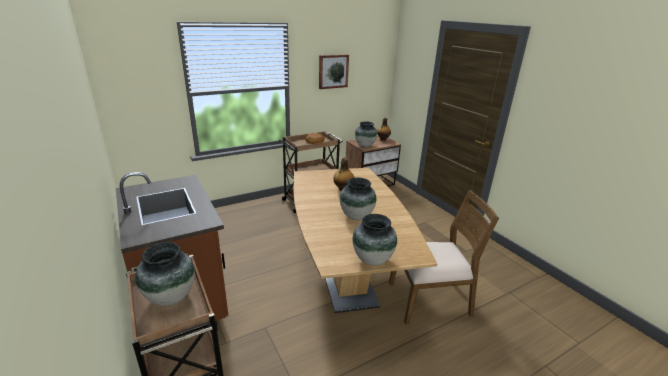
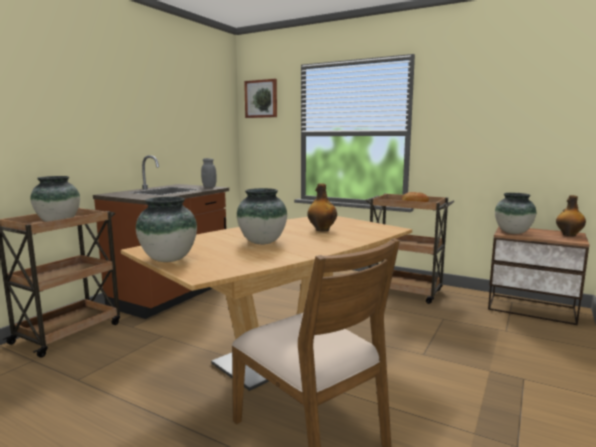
camera: 60 degrees right, 15 degrees down
picture [319,54,349,89] -> picture moved to [244,79,277,118]
none -> grey jar [201,158,217,188]

